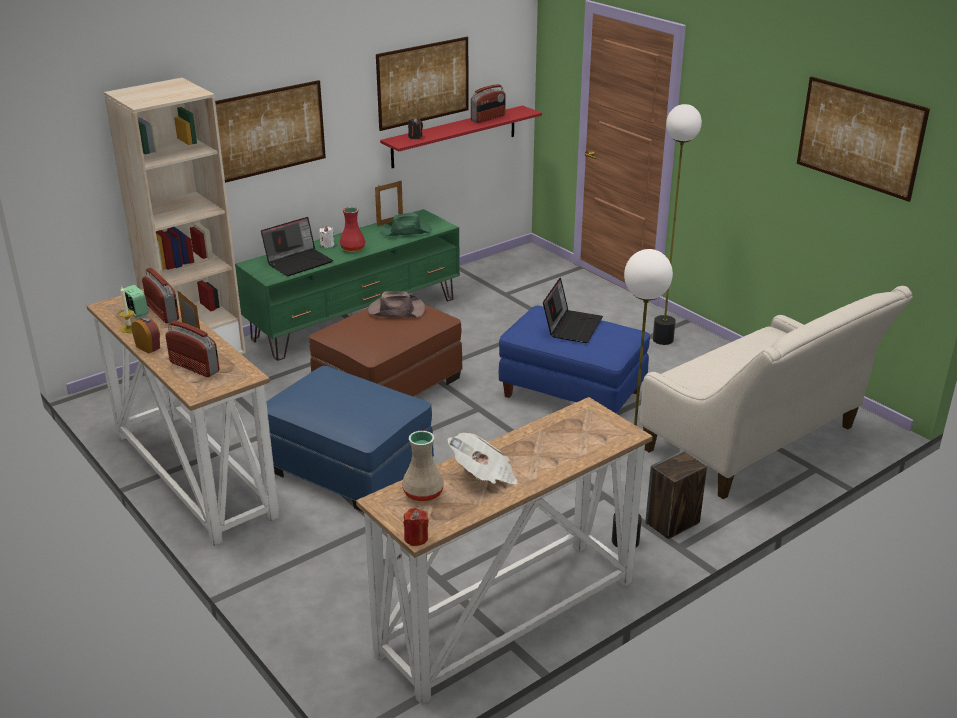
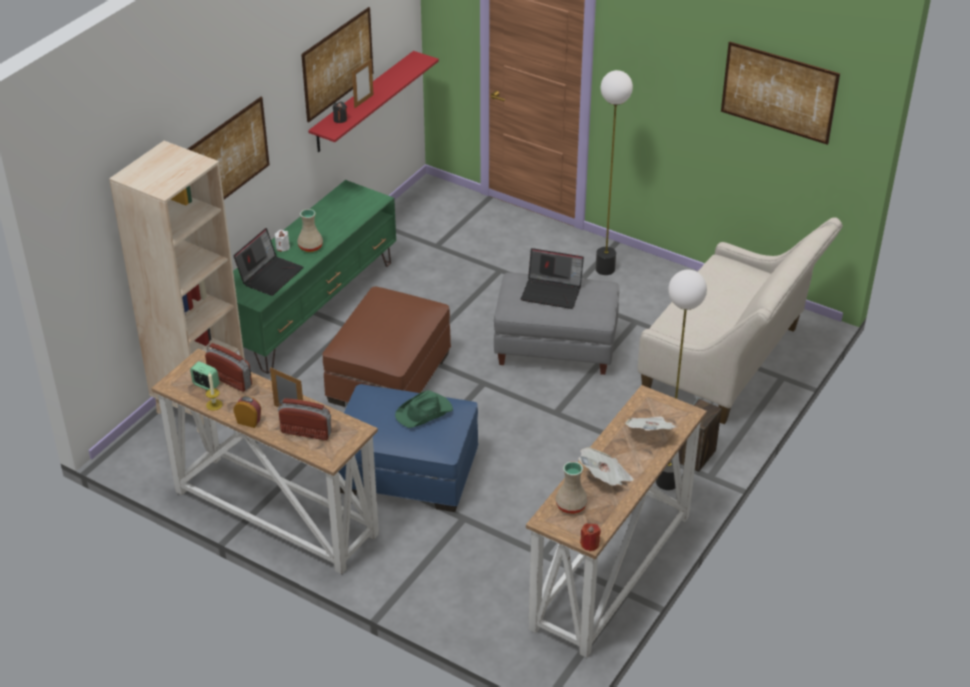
camera: 20 degrees left, 10 degrees up
red vase [340,207,365,252] -> beige vase [297,209,323,252]
brown hat [368,291,425,318] -> none
picture frame [375,181,403,226] -> picture frame moved to [352,59,374,108]
green hat [380,213,431,236] -> green hat moved to [395,390,453,428]
radio [471,84,506,123] -> none
blue ottoman [499,306,650,414] -> grey ottoman [494,272,619,375]
laptop [543,277,603,343] -> laptop turned 105 degrees clockwise [521,248,584,309]
none -> newspaper [625,416,676,431]

